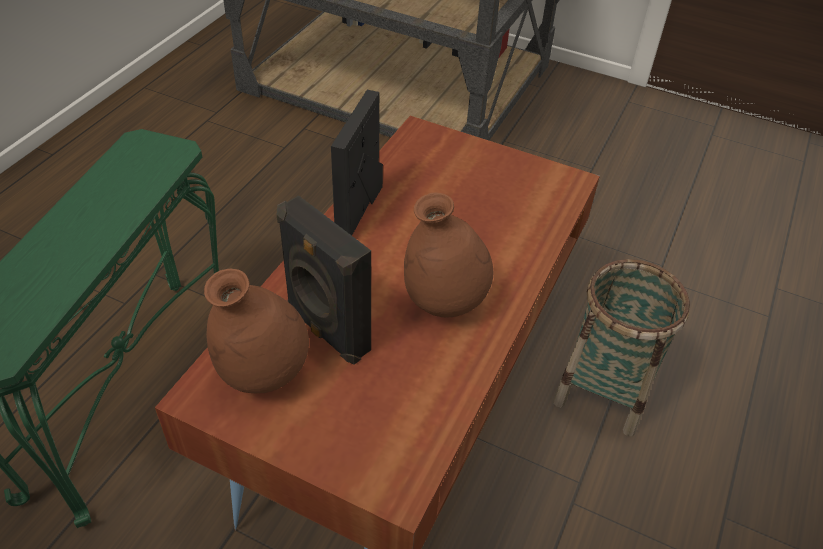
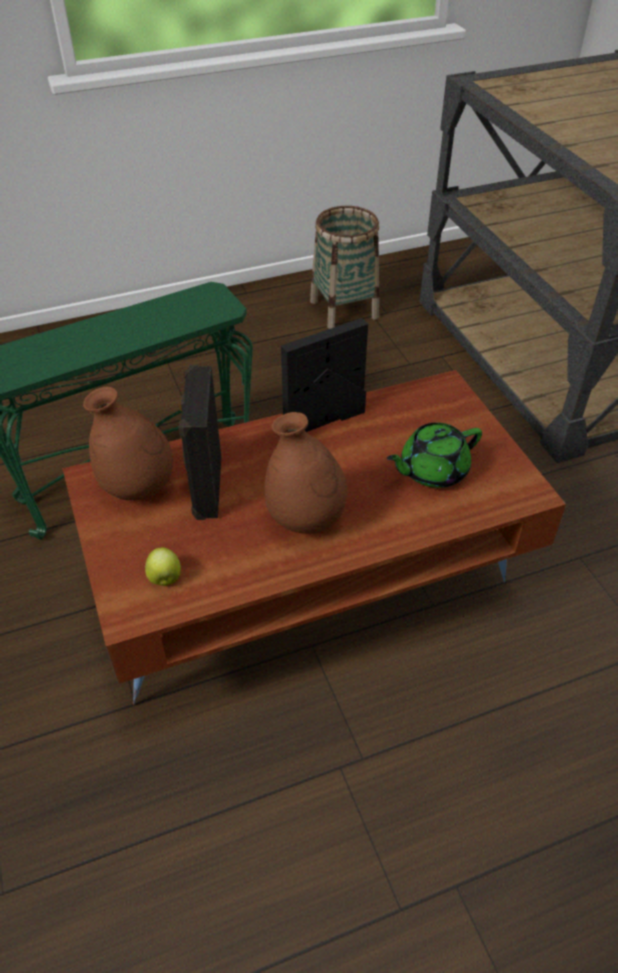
camera: 45 degrees right, 0 degrees up
basket [553,259,690,437] -> basket moved to [310,206,379,329]
none -> apple [145,547,181,586]
none -> green teapot [387,422,482,488]

